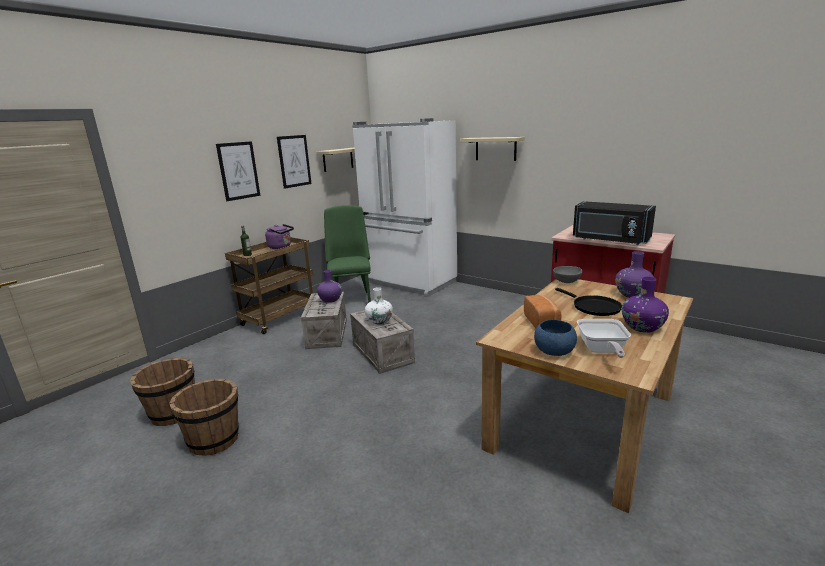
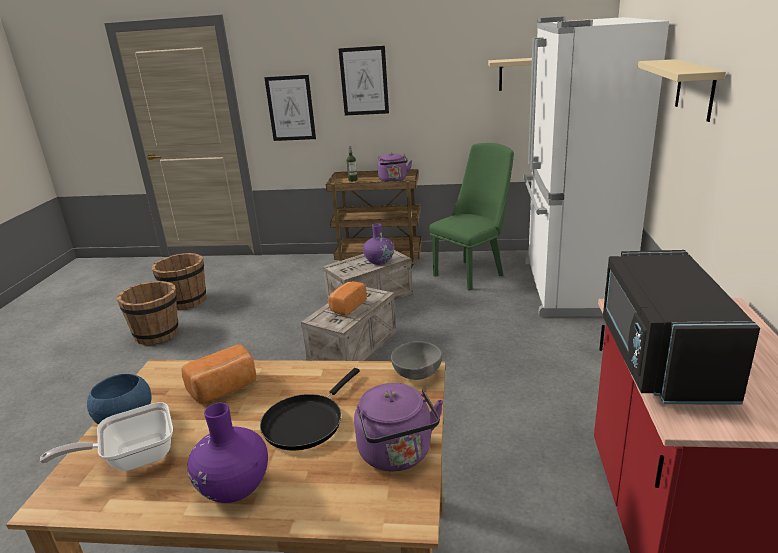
camera: 60 degrees right, 5 degrees up
picture [277,135,312,189] -> picture moved to [264,75,316,141]
white vase [365,287,393,325] -> bread [328,281,367,316]
purple vase [615,251,654,298] -> purple kettle [354,383,443,471]

